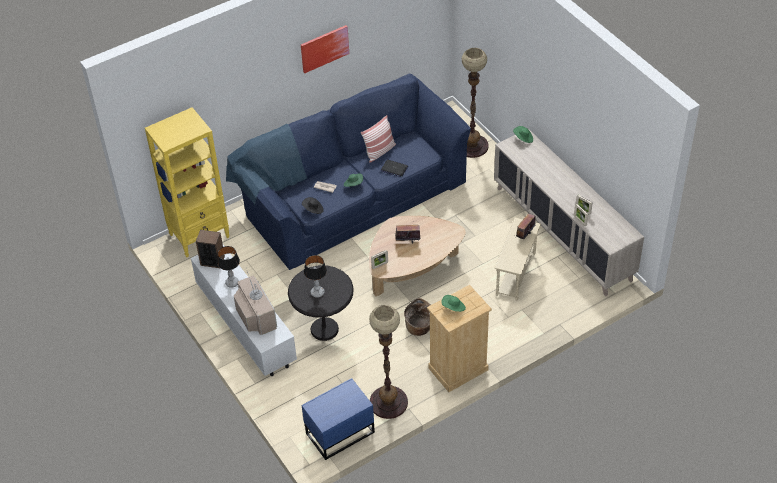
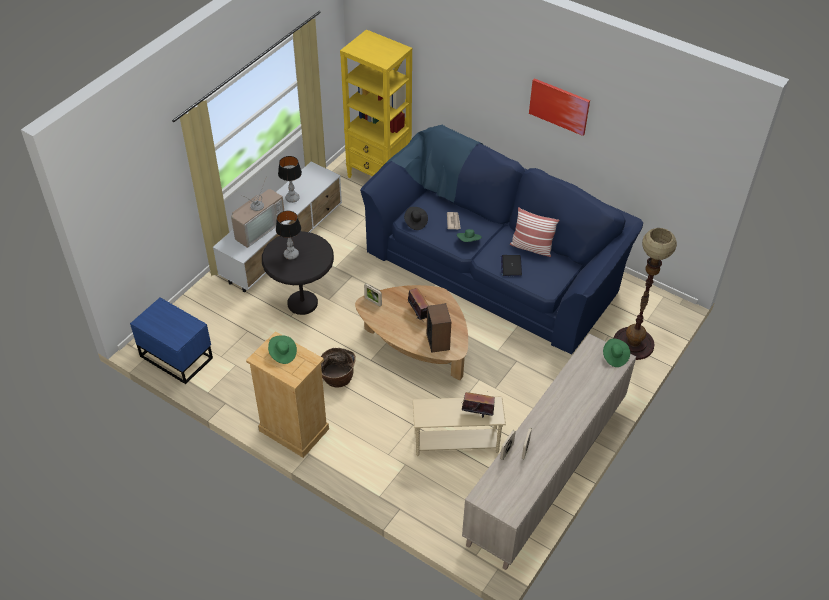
camera: 65 degrees right, 0 degrees up
speaker [196,230,225,268] -> speaker moved to [427,303,451,353]
floor lamp [369,305,408,419] -> none

